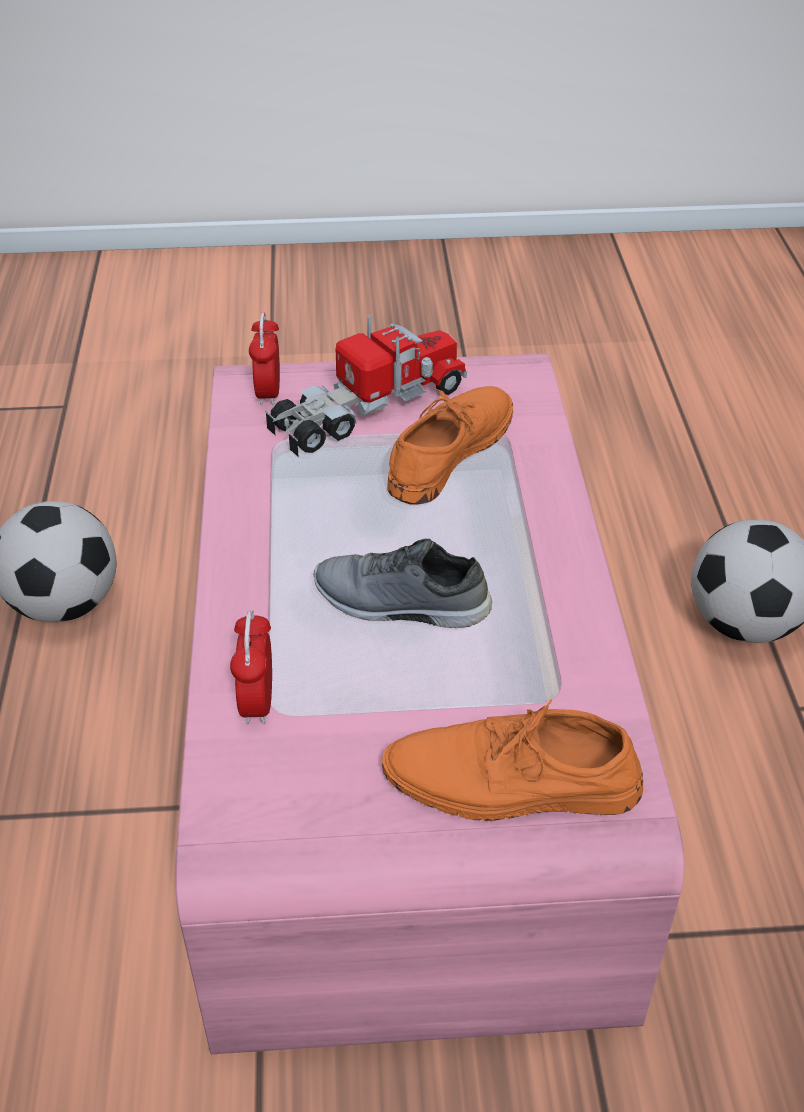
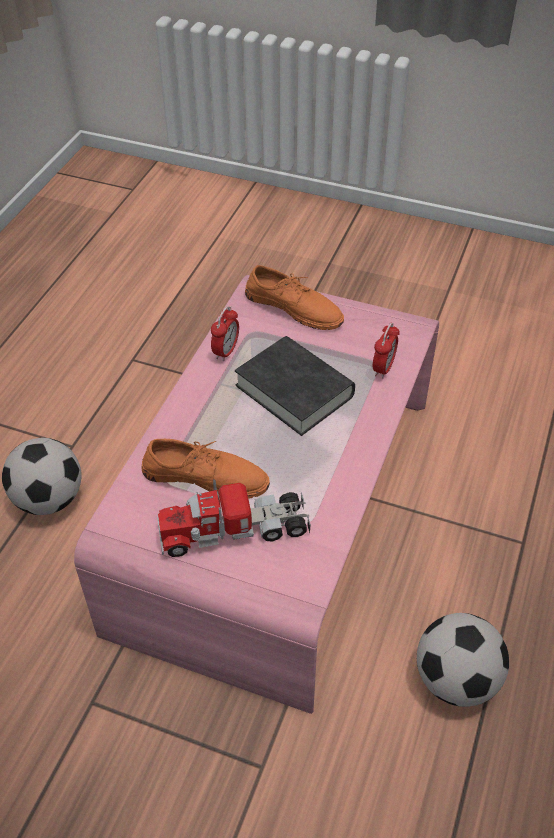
camera: 155 degrees left, 5 degrees up
alarm clock [249,312,280,405] -> alarm clock moved to [211,306,239,361]
grey shoe [314,538,492,628] -> black book [235,336,355,436]
orange shoe [387,386,513,504] -> orange shoe turned 135 degrees counterclockwise [141,439,270,499]

